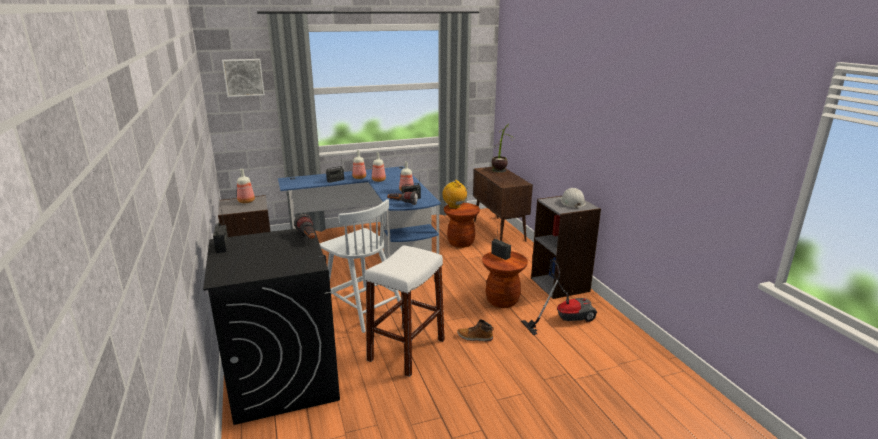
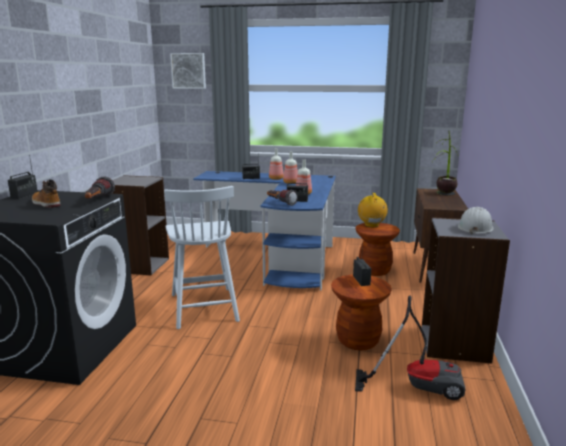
camera: 30 degrees right, 5 degrees down
bottle [237,169,255,203] -> none
white stool [365,245,445,377] -> none
boot [457,320,494,341] -> boot moved to [32,179,61,208]

